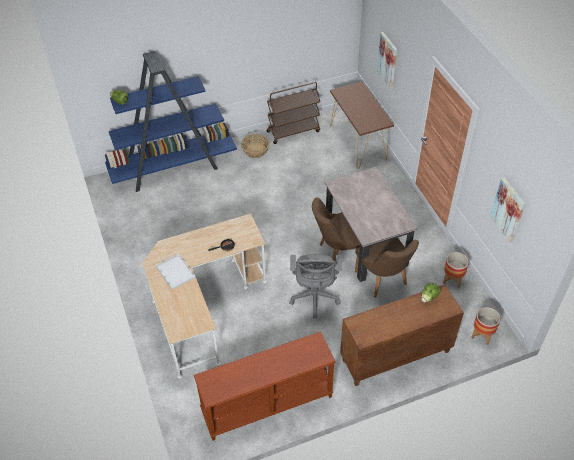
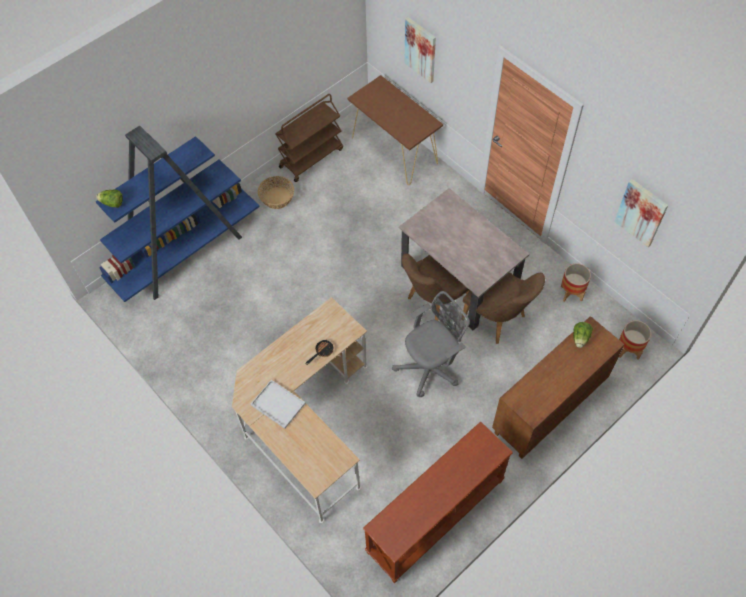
camera: 20 degrees left, 10 degrees up
grey office chair [289,254,342,319] -> grey office chair turned 105 degrees counterclockwise [392,291,470,397]

